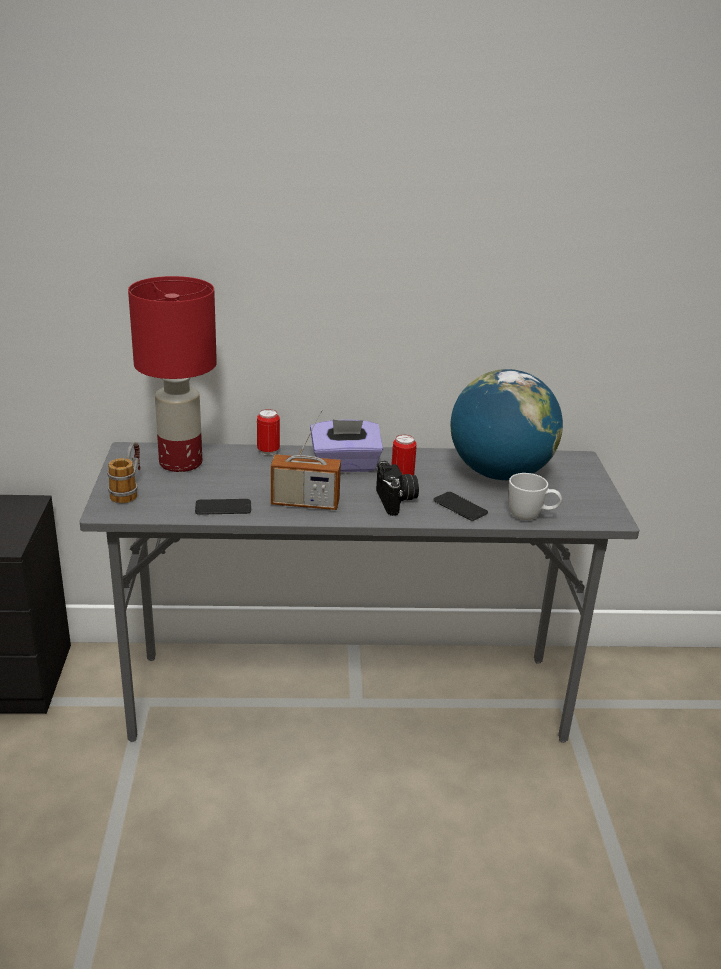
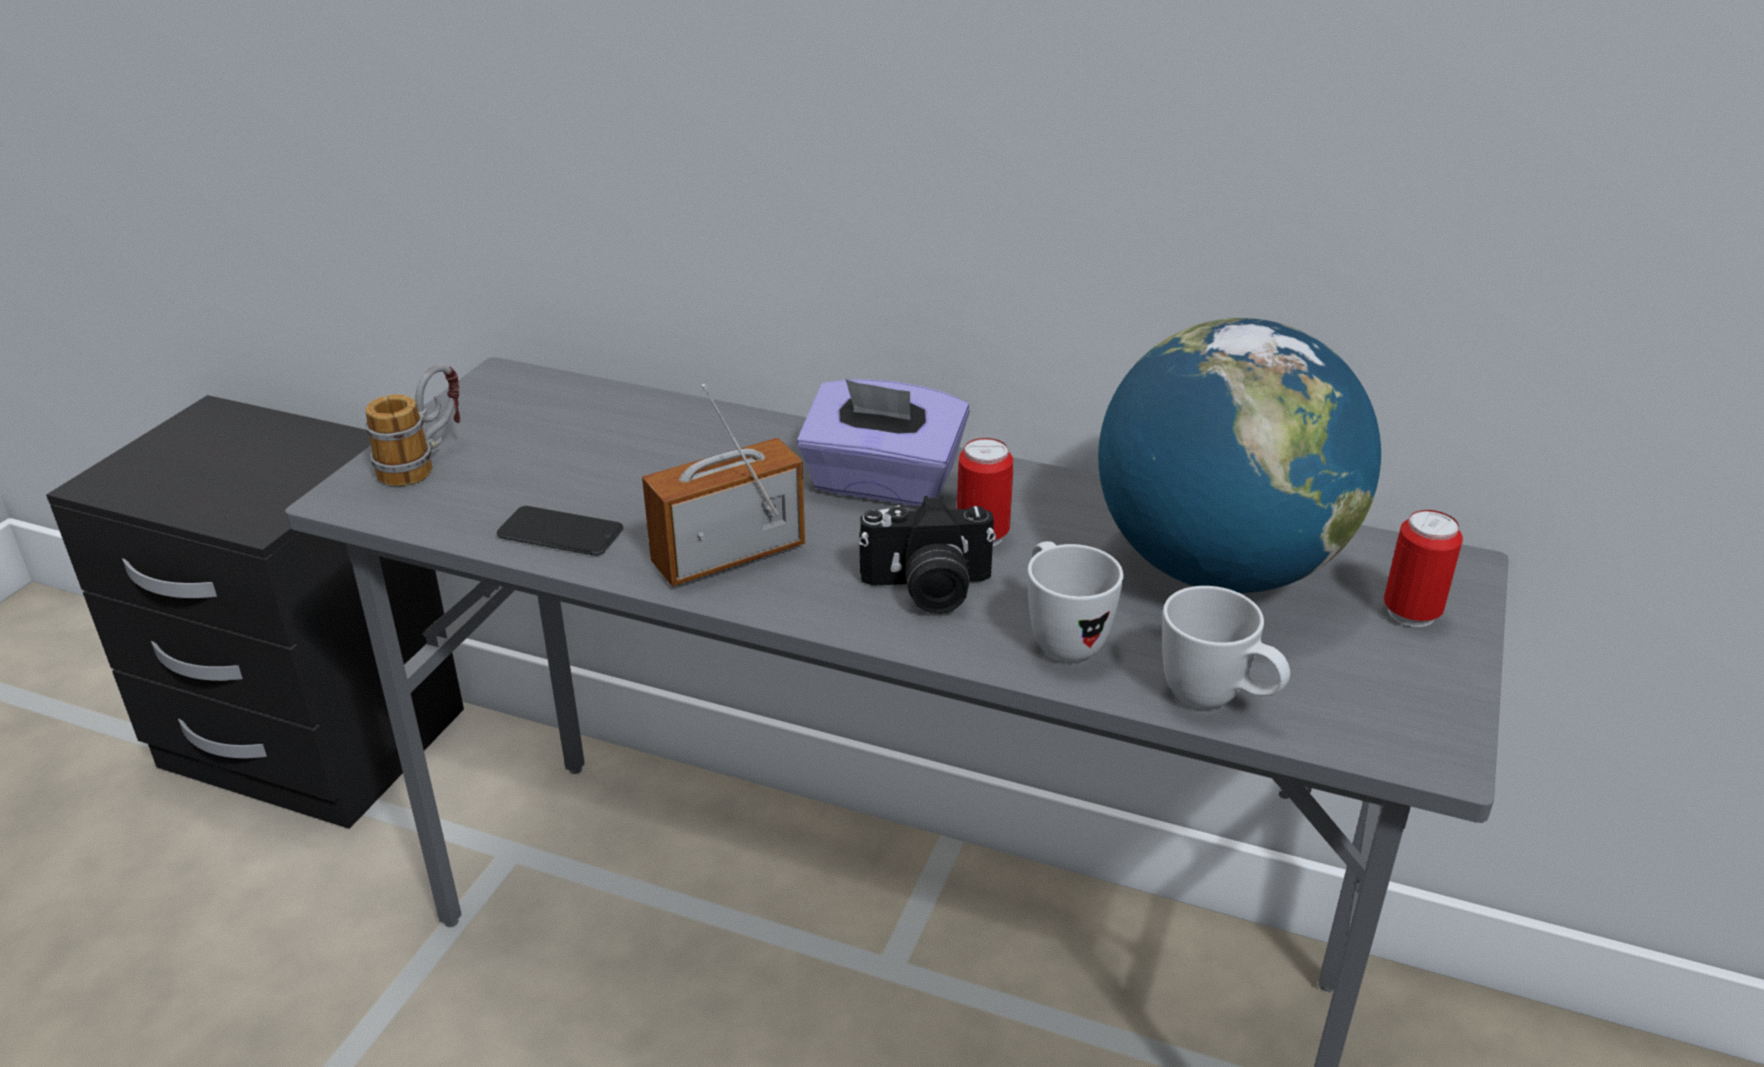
camera: 25 degrees right, 5 degrees up
red table lamp [128,276,217,472] -> none
can [257,409,280,455] -> can moved to [1384,510,1463,627]
radio [271,410,341,510] -> radio turned 120 degrees clockwise [642,384,805,586]
camera [376,461,419,516] -> camera turned 75 degrees clockwise [858,495,996,614]
phone [433,492,488,521] -> white mug [1028,541,1123,661]

